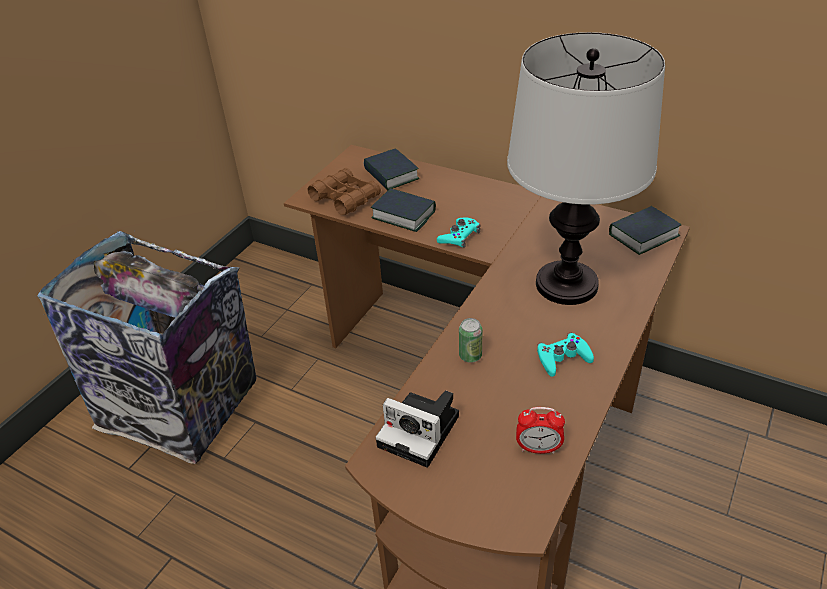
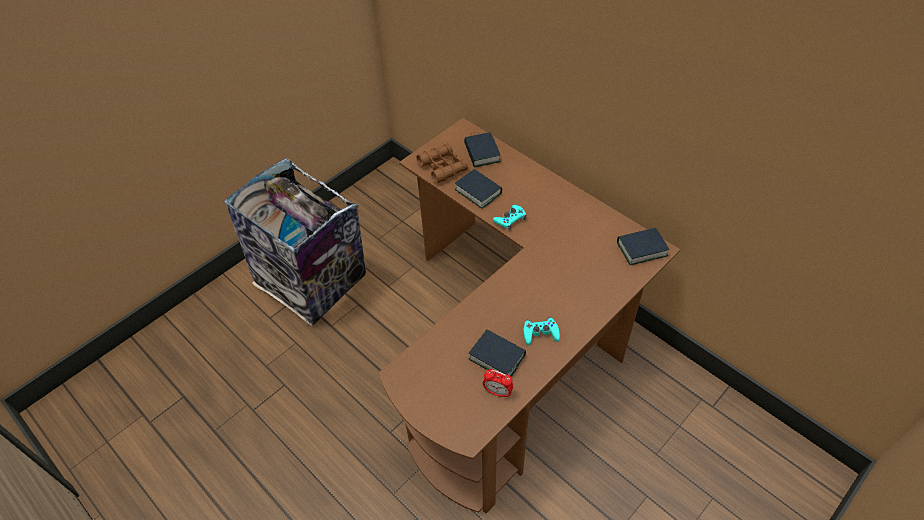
camera: 15 degrees right, 10 degrees up
camera [376,390,459,468] -> none
can [459,318,483,363] -> none
table lamp [507,32,665,305] -> none
none -> book [469,329,526,377]

